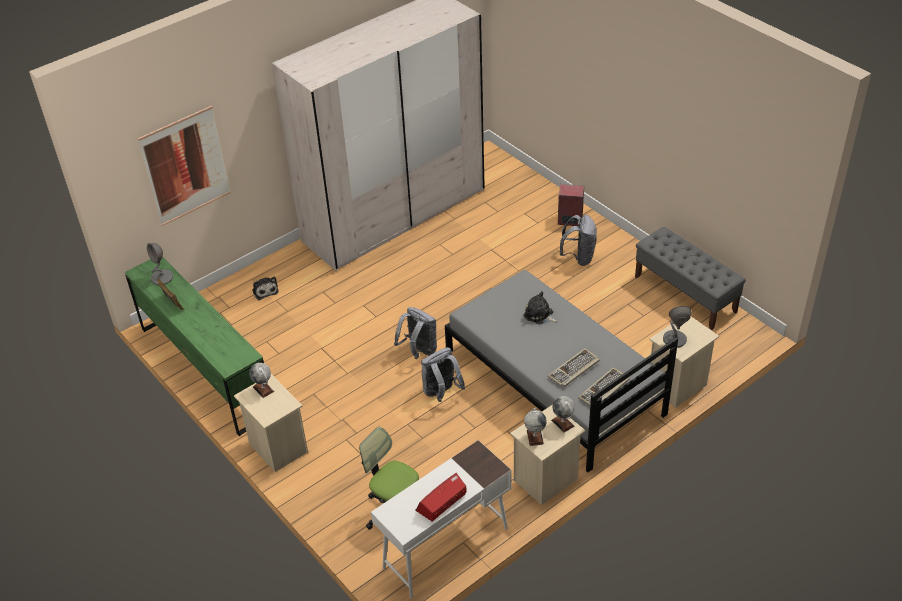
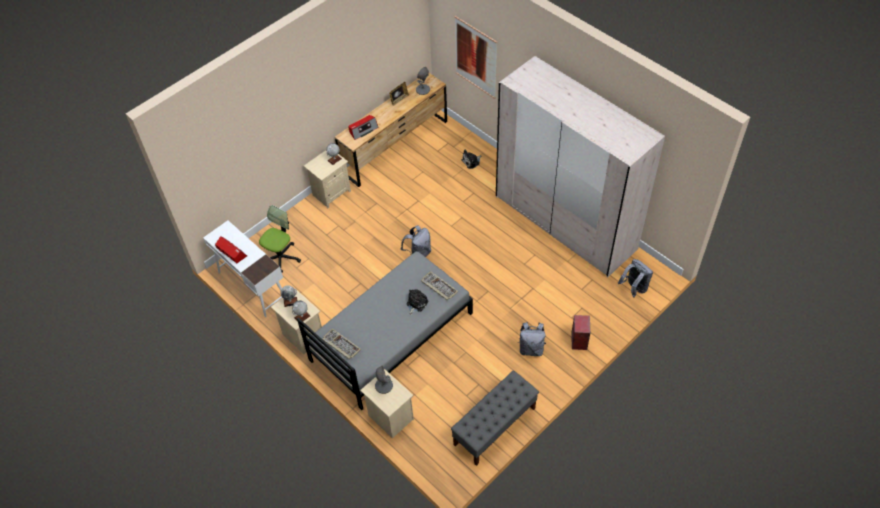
camera: 85 degrees right, 10 degrees up
green dresser [125,257,264,436] -> brown dresser [335,73,447,187]
grey backpack [421,347,466,402] -> grey backpack moved to [618,259,653,298]
keyboard [548,348,600,387] -> keyboard moved to [421,271,458,301]
none -> radio [348,115,379,140]

